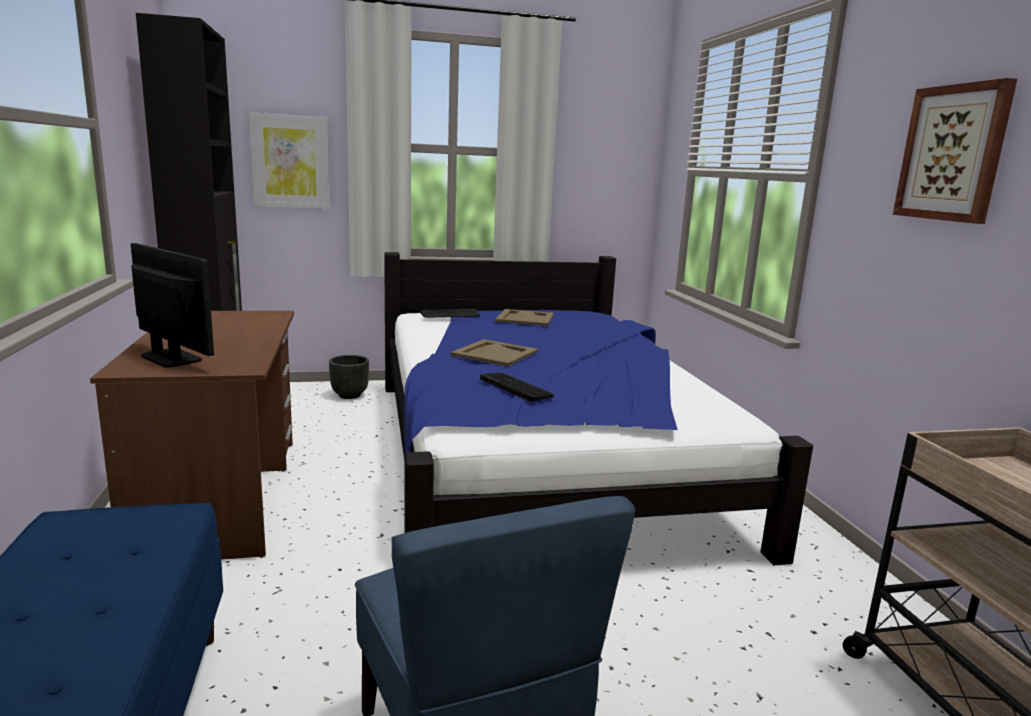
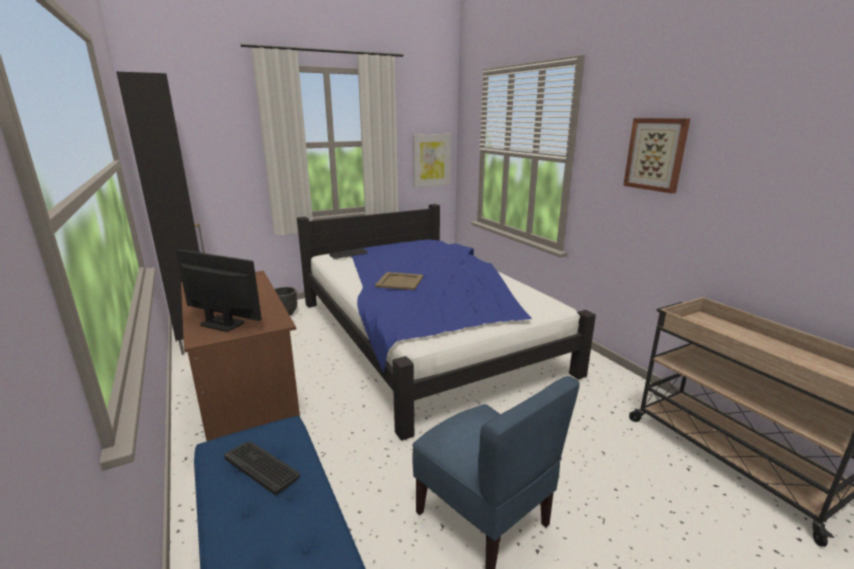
camera: 15 degrees left, 5 degrees up
picture [249,113,330,209] -> picture moved to [413,134,451,187]
keyboard [480,373,554,402] -> keyboard moved to [224,442,300,495]
beige tray [495,309,554,326] -> none

